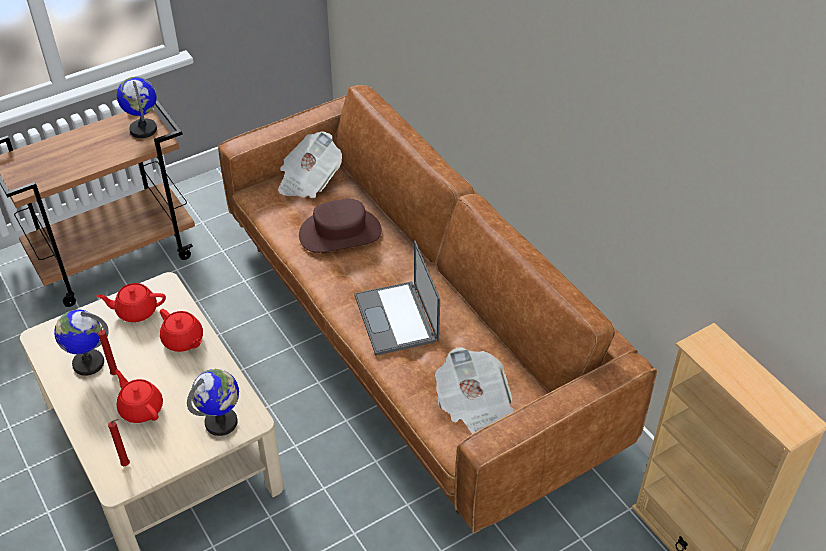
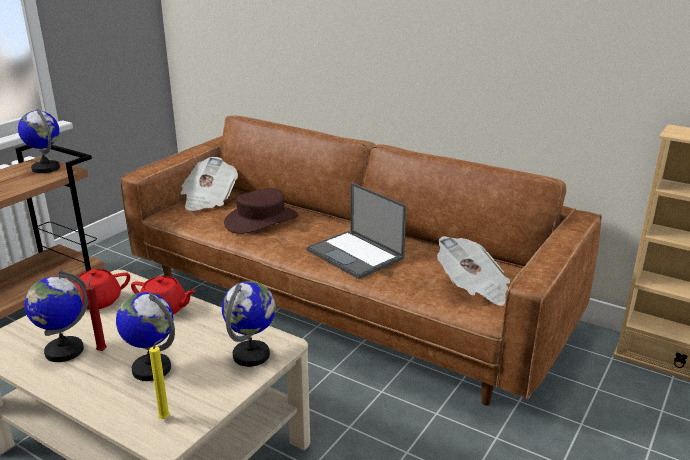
camera: 25 degrees left, 20 degrees down
red candle [108,419,130,466] -> yellow candle [149,338,170,419]
red teapot [115,370,163,423] -> globe [116,292,175,381]

